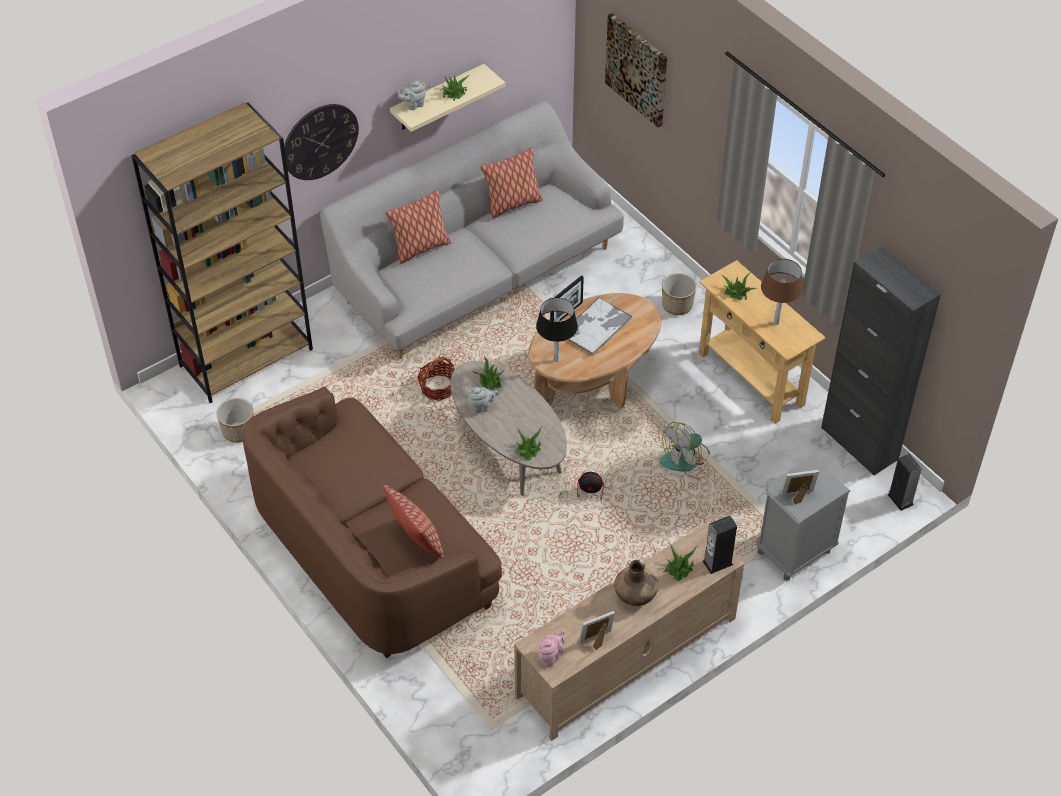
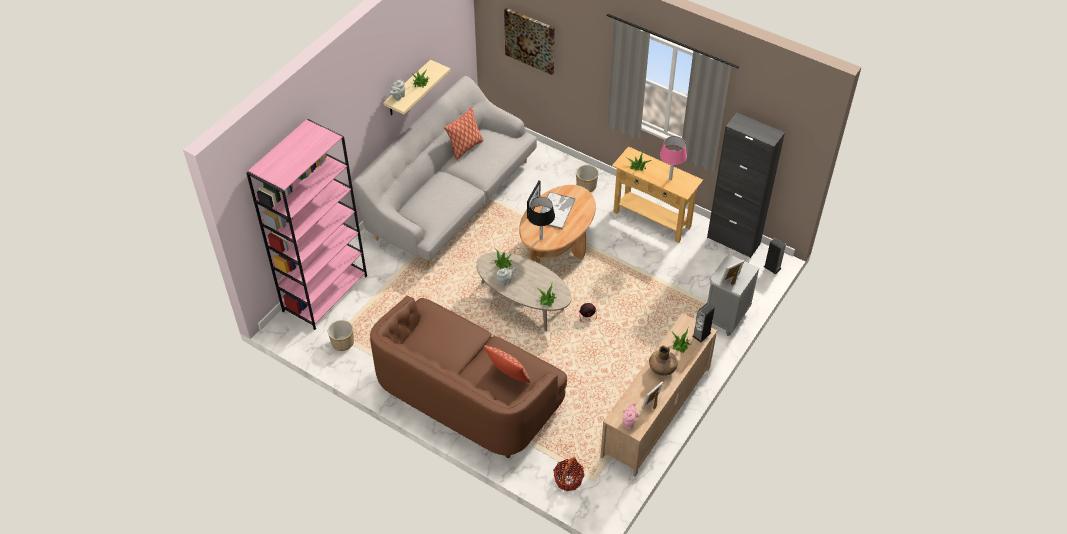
camera: 20 degrees left, 0 degrees up
brown bookcase [131,102,313,403] -> pink bookcase [246,119,367,330]
wall clock [284,104,359,180] -> none
pillow [385,190,451,264] -> none
basket [417,357,455,401] -> basket moved to [553,457,584,491]
fan [659,422,710,471] -> none
brown table lamp [761,259,803,325] -> pink table lamp [660,136,687,180]

